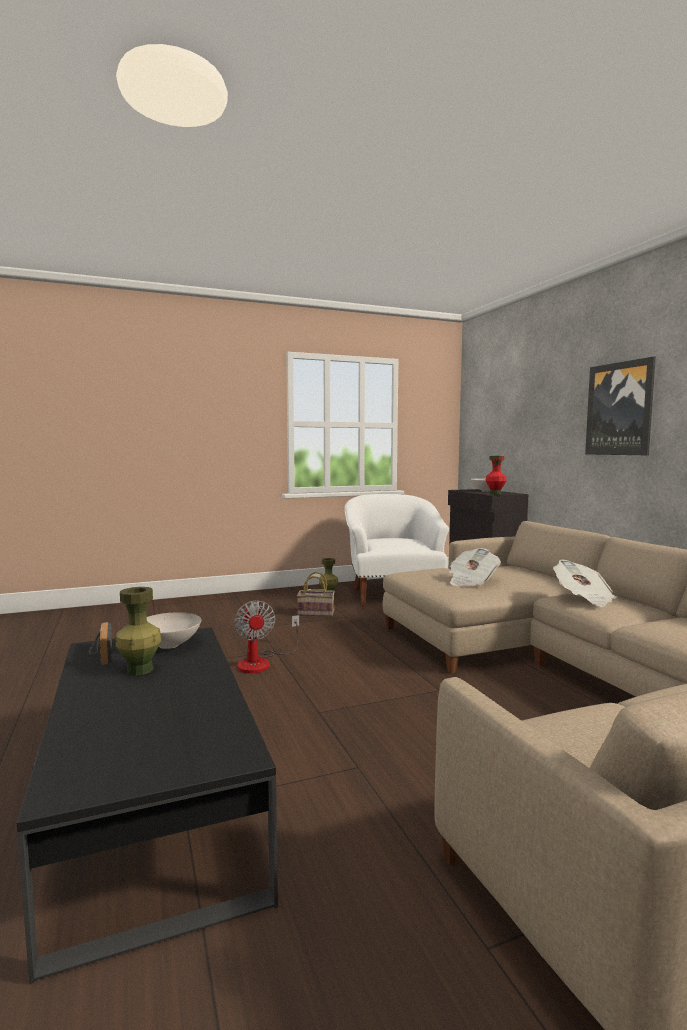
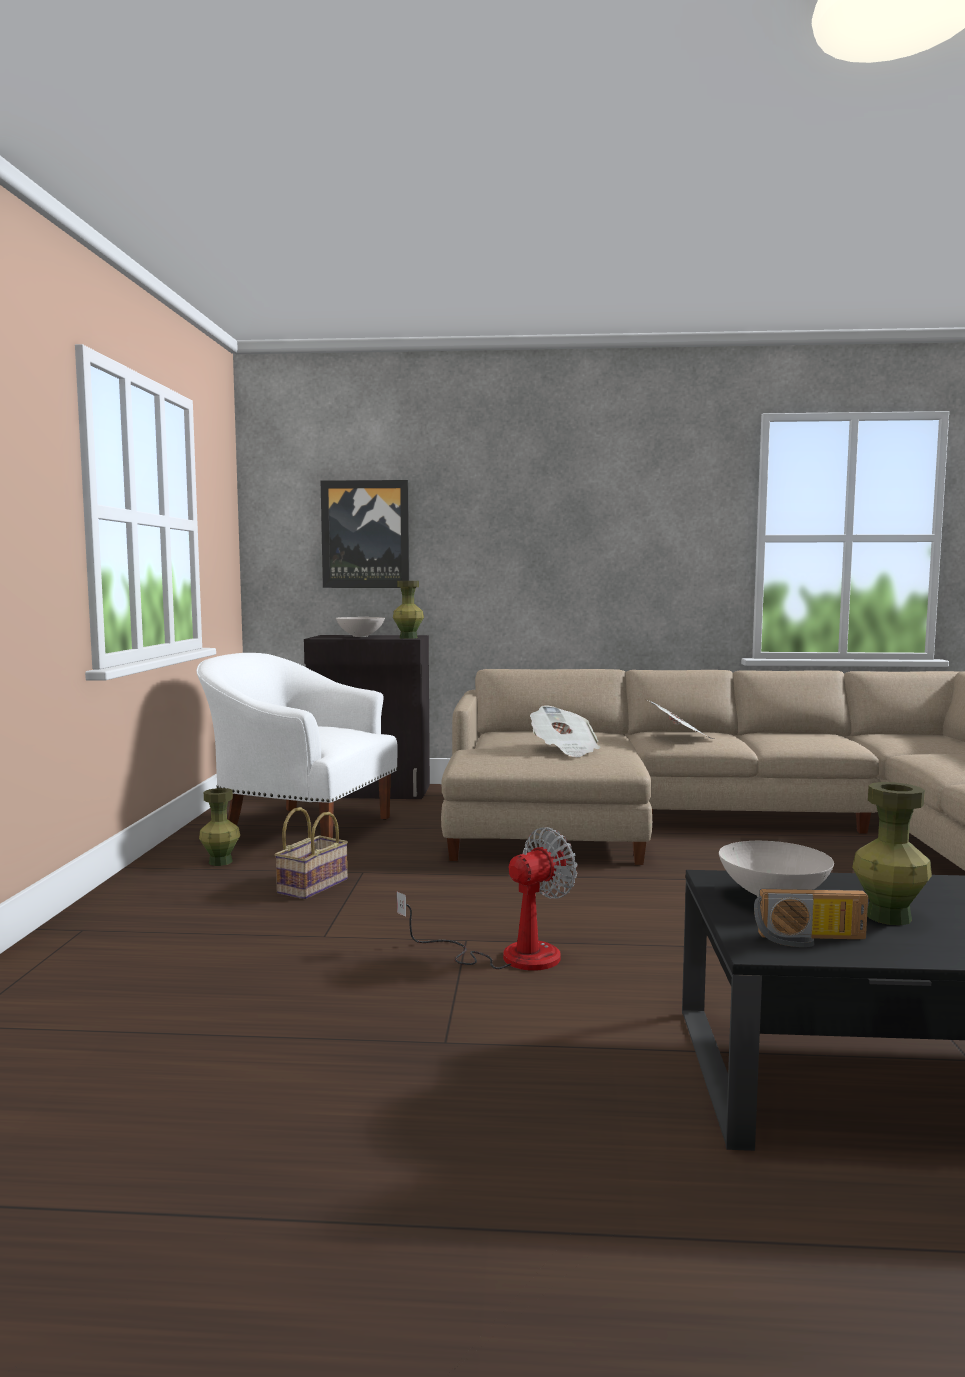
camera: 65 degrees left, 0 degrees up
fan [234,600,299,673] -> fan turned 45 degrees counterclockwise [397,827,578,971]
red vase [486,456,507,495] -> green vase [393,581,424,639]
picture [585,356,656,455] -> picture moved to [321,480,409,588]

